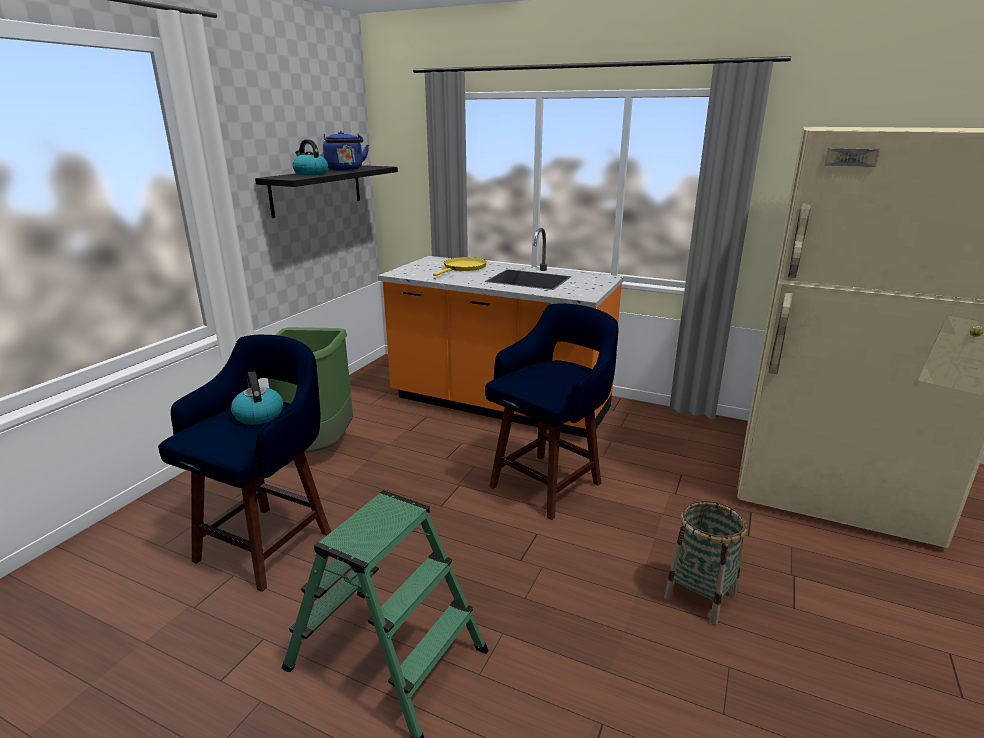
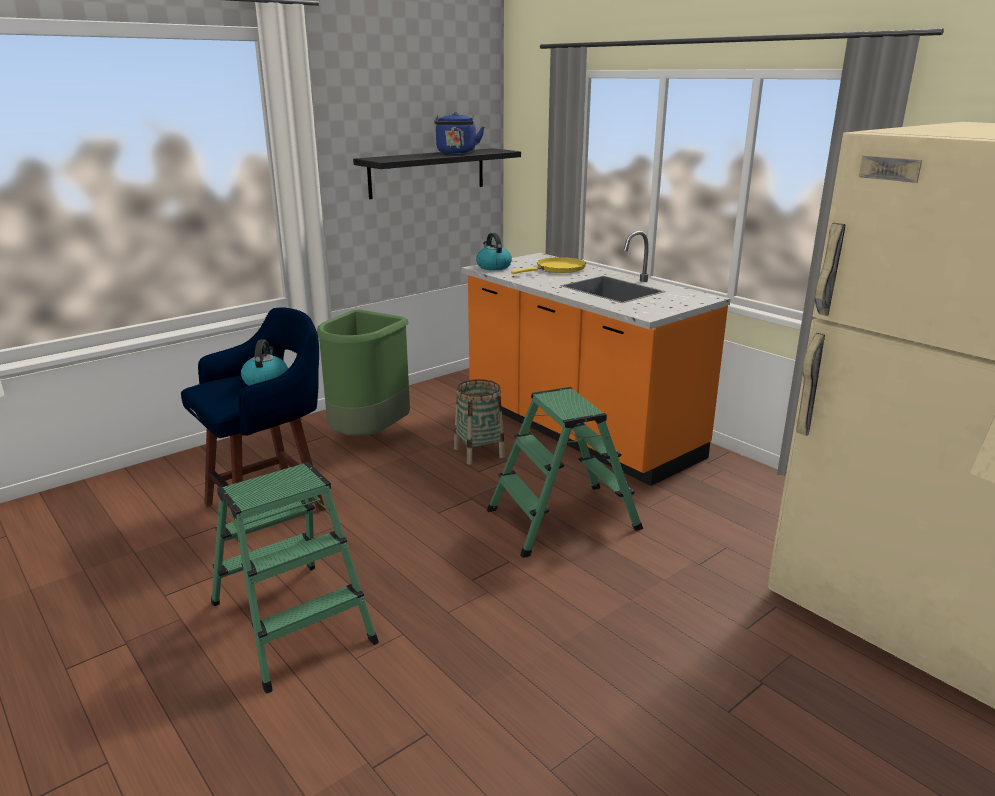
camera: 25 degrees right, 0 degrees up
kettle [293,139,328,175] -> kettle moved to [476,233,512,270]
blue stool [485,303,618,520] -> green step ladder [487,387,643,558]
basket [664,500,747,625] -> basket moved to [454,379,505,465]

